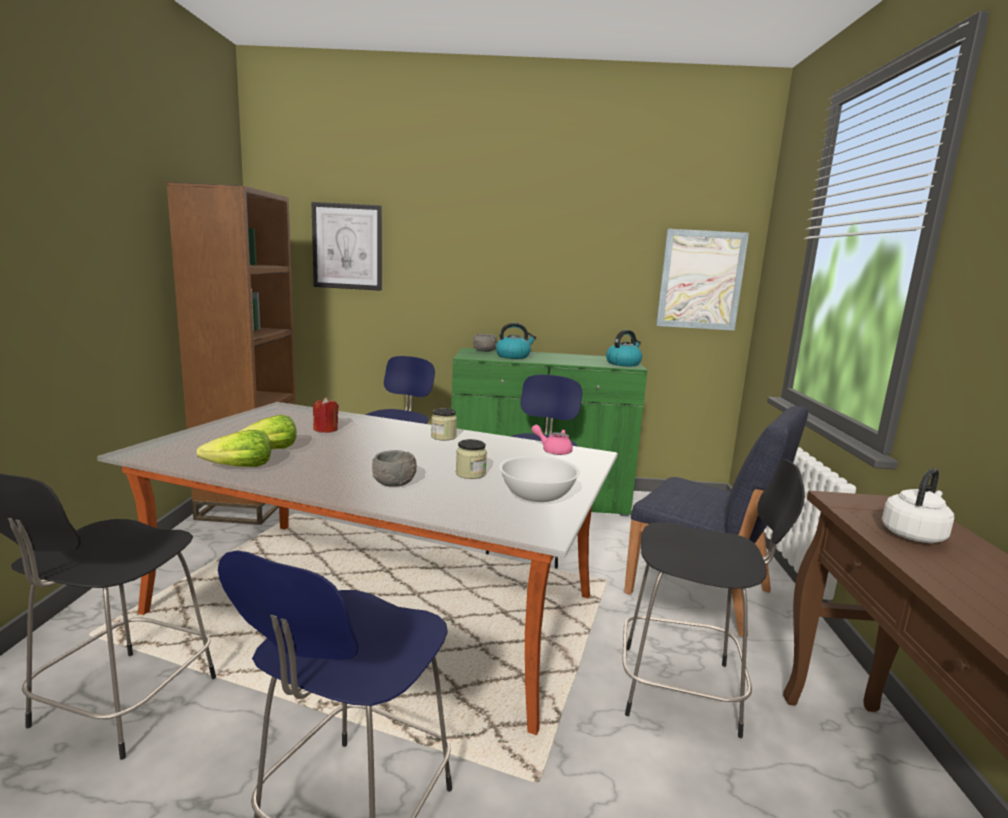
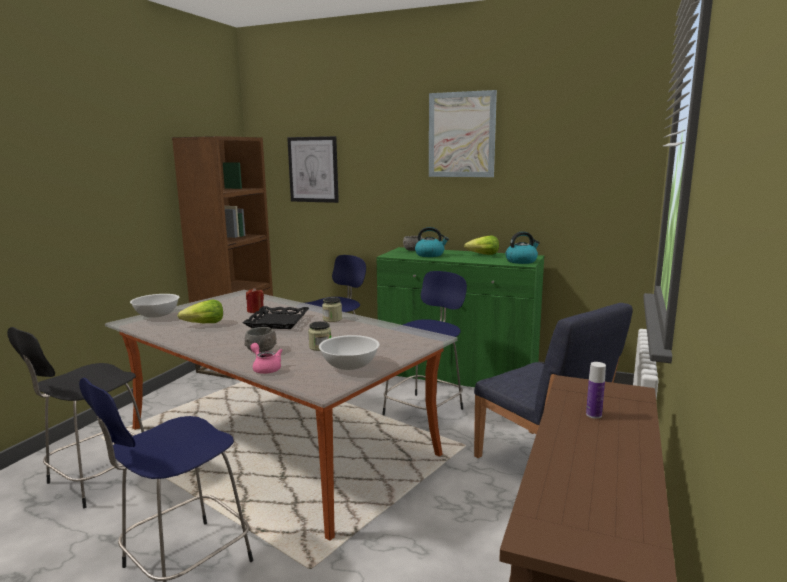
camera: 20 degrees right, 0 degrees up
lettuce [196,430,271,467] -> lettuce moved to [464,236,499,255]
pink teapot [532,425,573,455] -> pink teapot moved to [250,343,282,374]
black stool [623,459,805,738] -> none
picture [656,229,749,331] -> picture moved to [429,90,497,177]
white kettle [882,468,954,543] -> bottle [586,362,606,419]
none -> white bowl [130,294,179,318]
none -> black tray [243,306,309,329]

